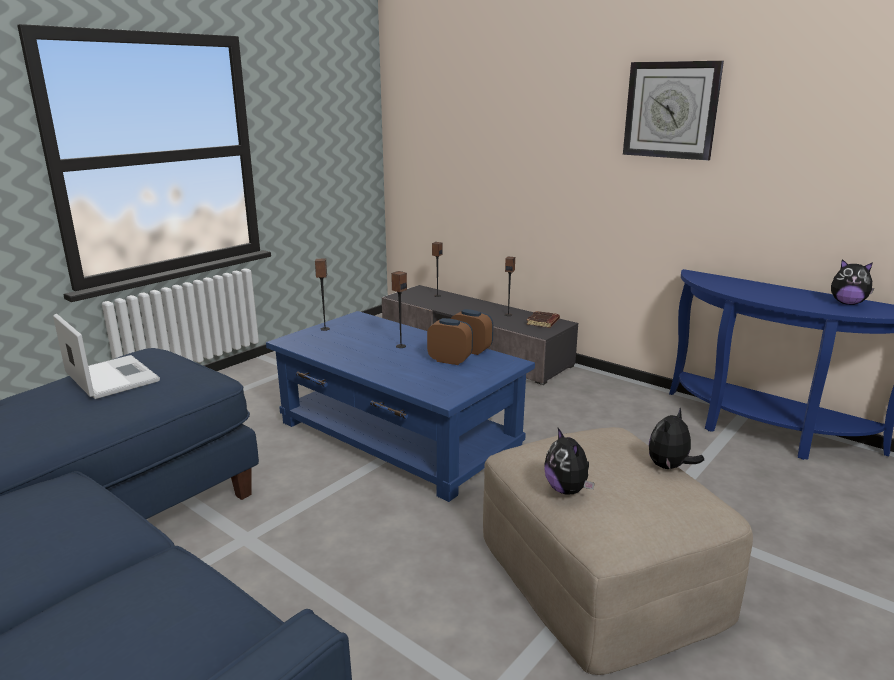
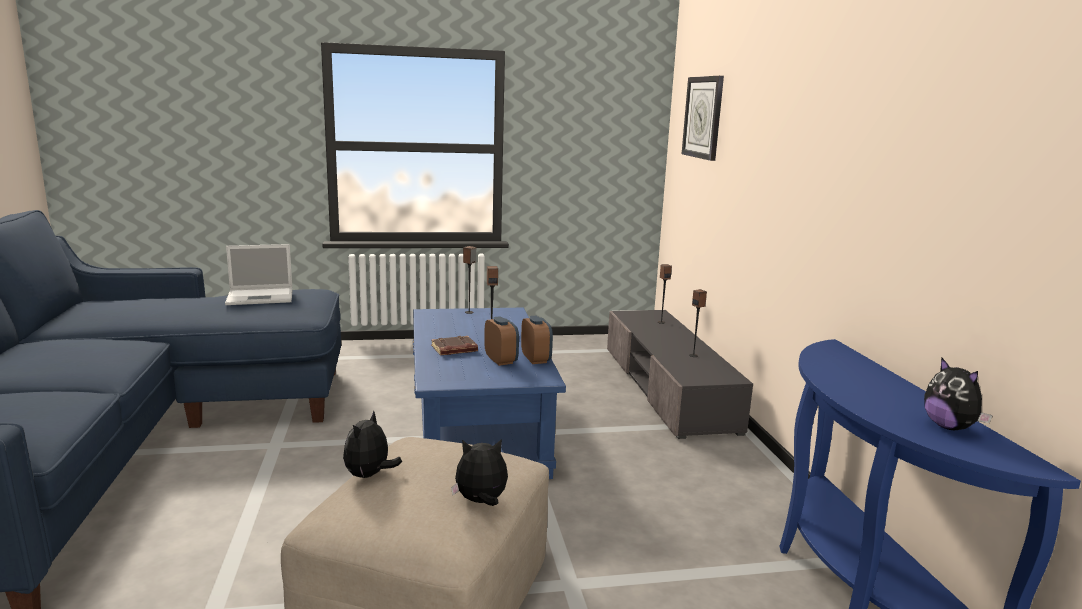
camera: 40 degrees right, 5 degrees down
laptop [53,314,160,399] -> laptop turned 75 degrees clockwise [225,244,293,305]
brown book [526,311,560,328] -> brown book moved to [431,336,478,355]
wall clock [623,61,724,160] -> wall clock moved to [682,76,724,161]

